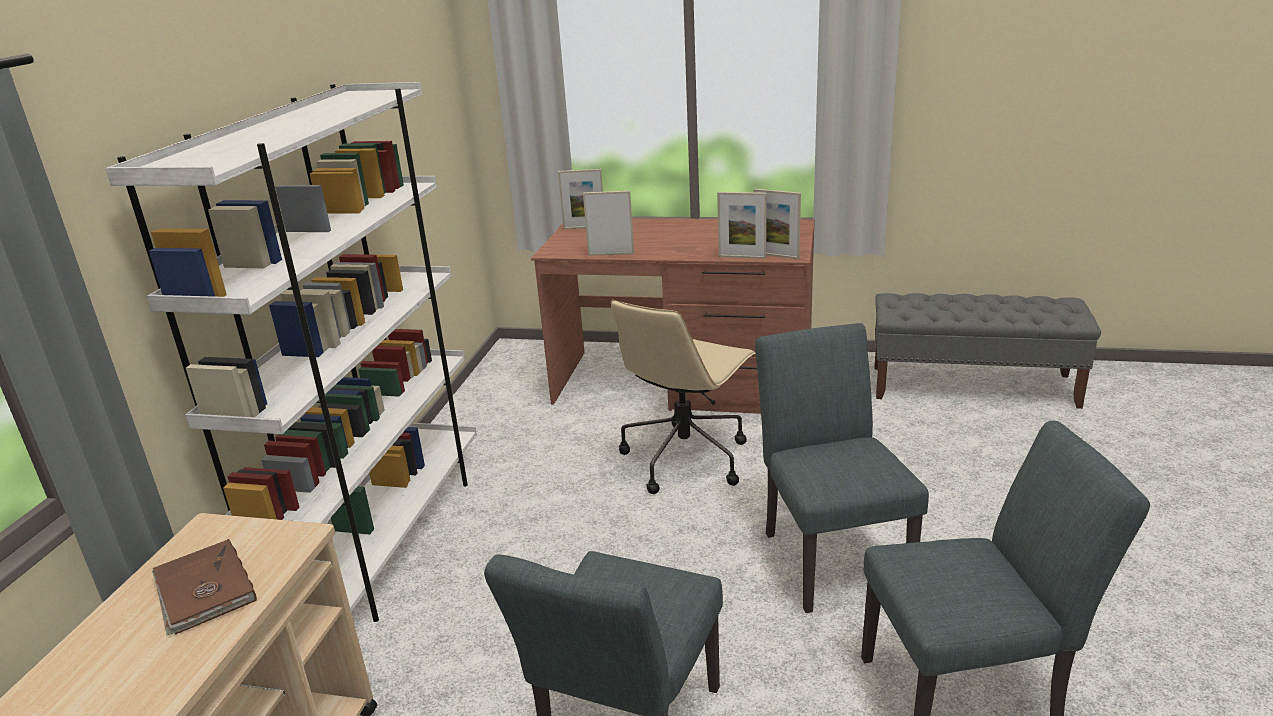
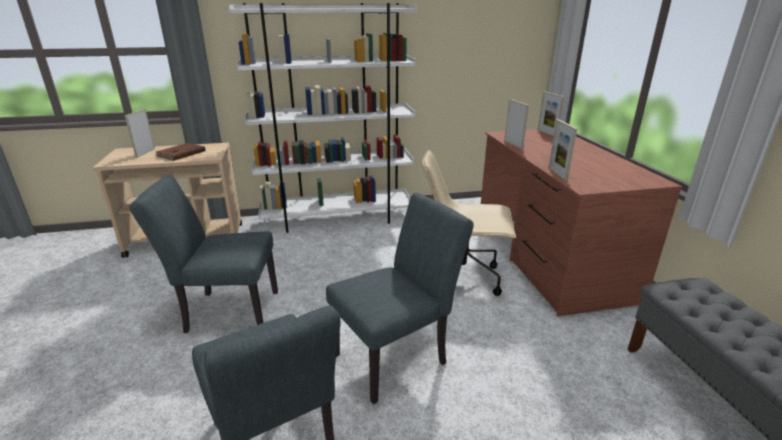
camera: 65 degrees right, 0 degrees up
picture frame [753,189,801,259] -> picture frame moved to [125,109,155,158]

